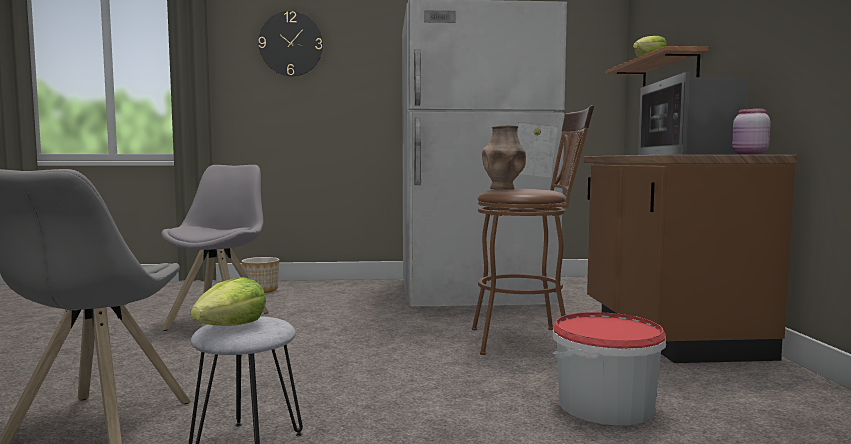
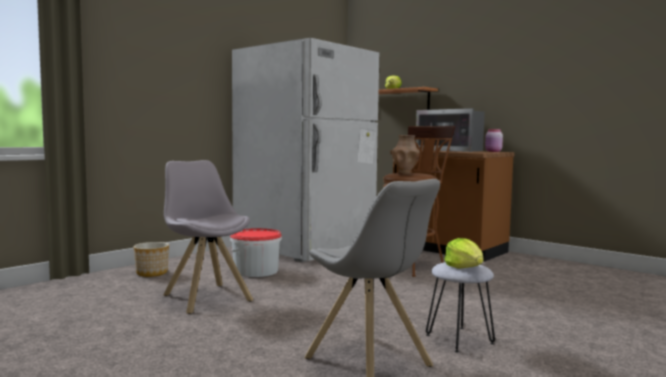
camera: 45 degrees left, 0 degrees up
wall clock [259,11,323,76] -> none
bucket [552,312,666,425] -> bucket moved to [230,228,282,277]

